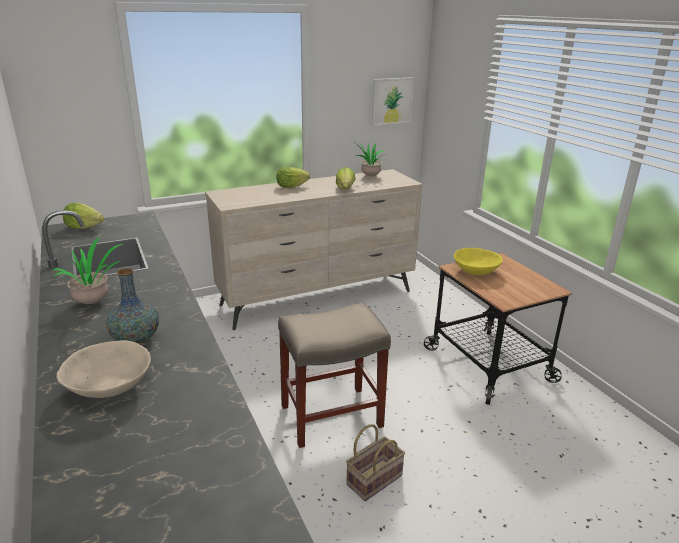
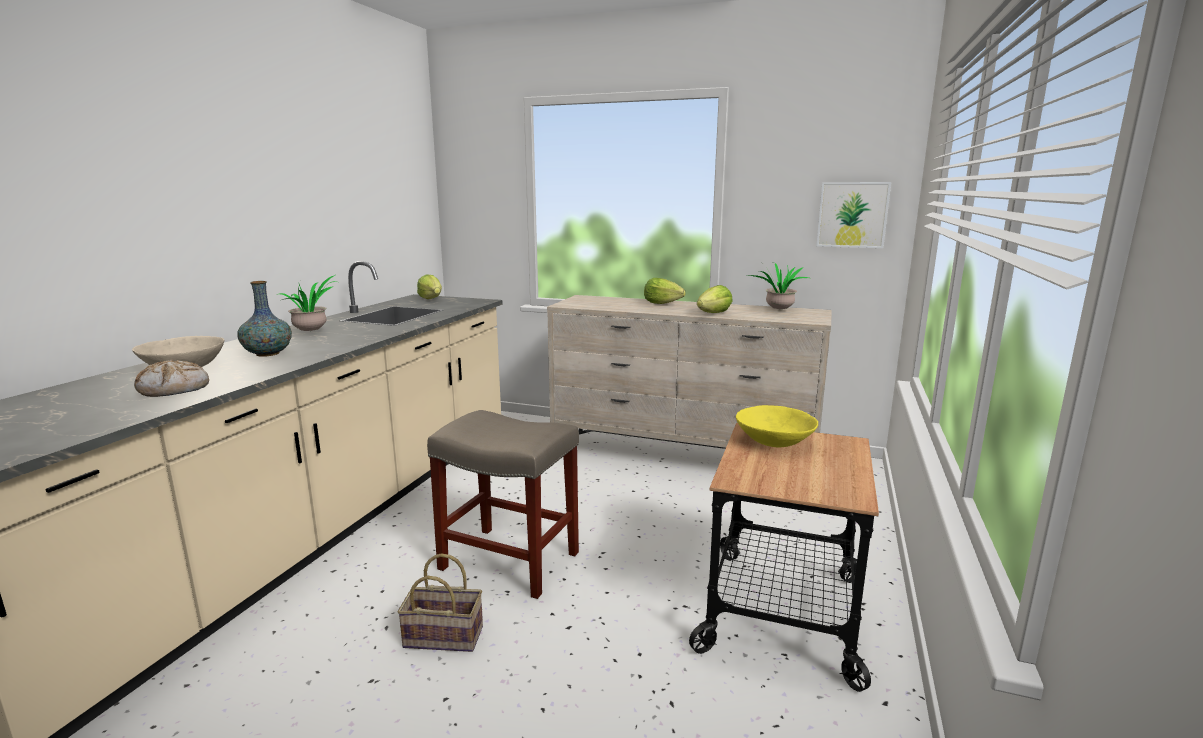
camera: 45 degrees right, 10 degrees down
none -> bread [134,360,209,397]

